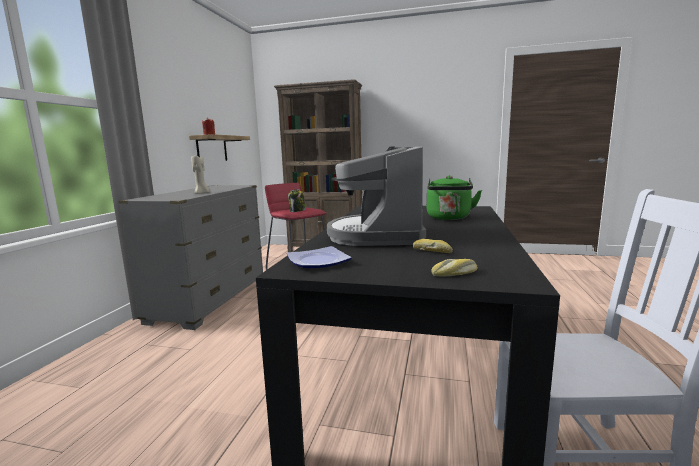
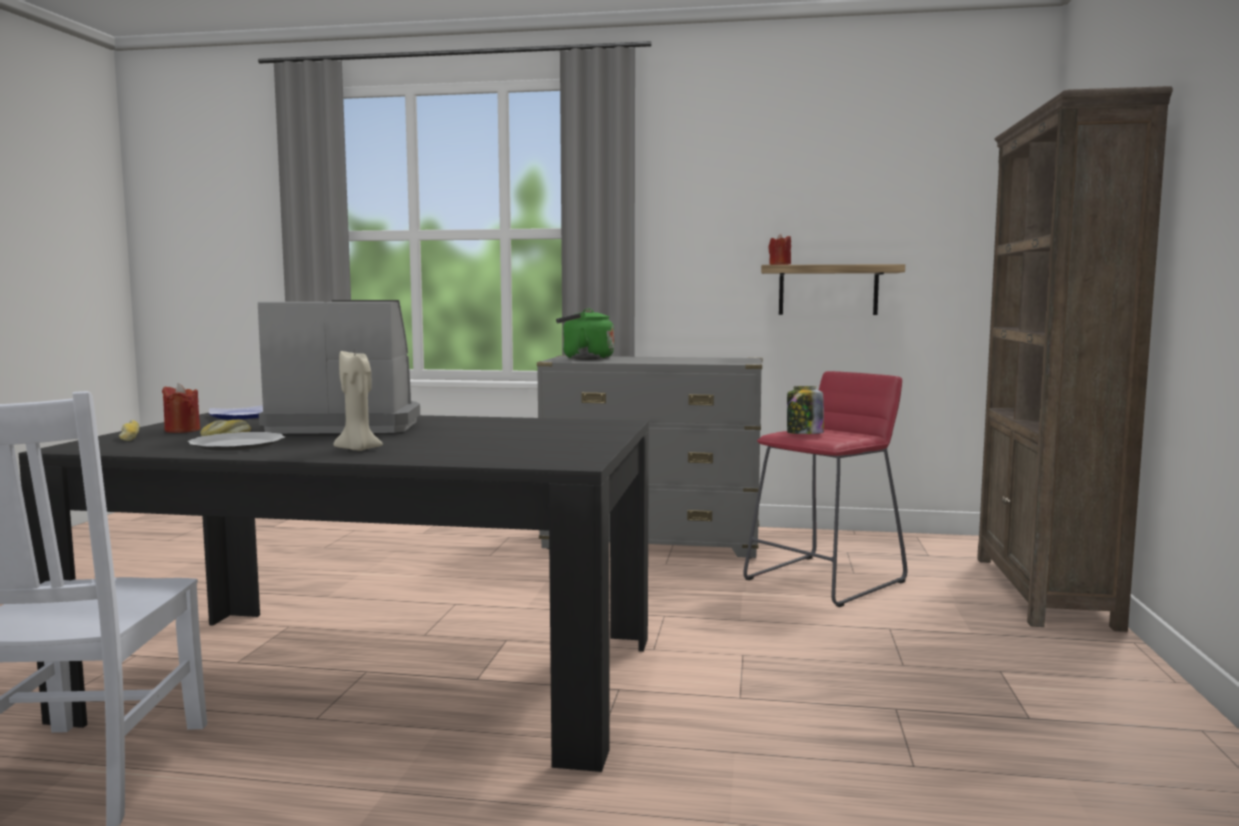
camera: 85 degrees right, 5 degrees down
beige candle [191,156,210,194] -> beige candle moved to [333,351,383,451]
green kettle [427,175,482,220] -> green kettle moved to [556,308,614,360]
none -> red candle [162,383,200,433]
none -> plate [188,432,285,451]

